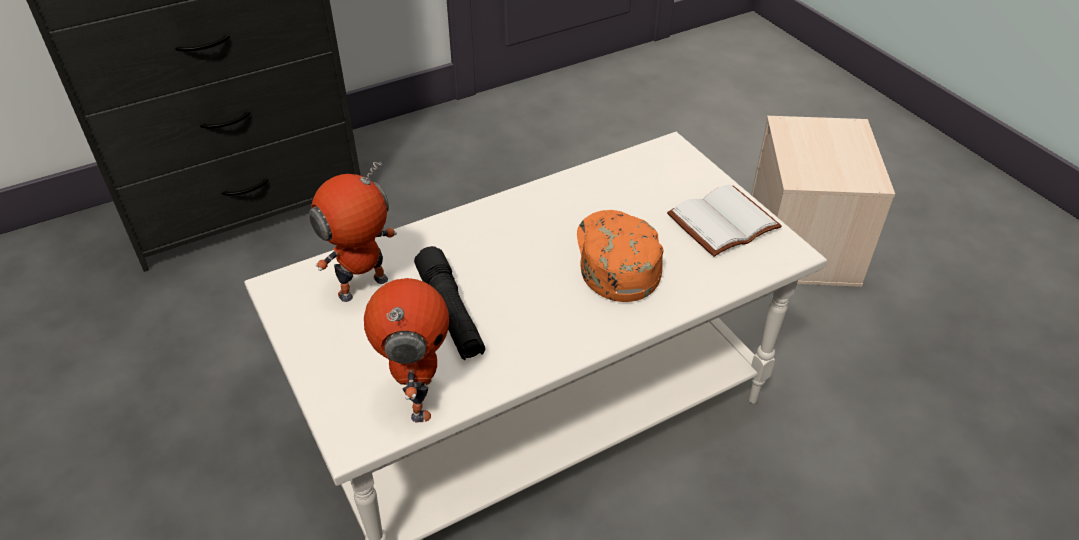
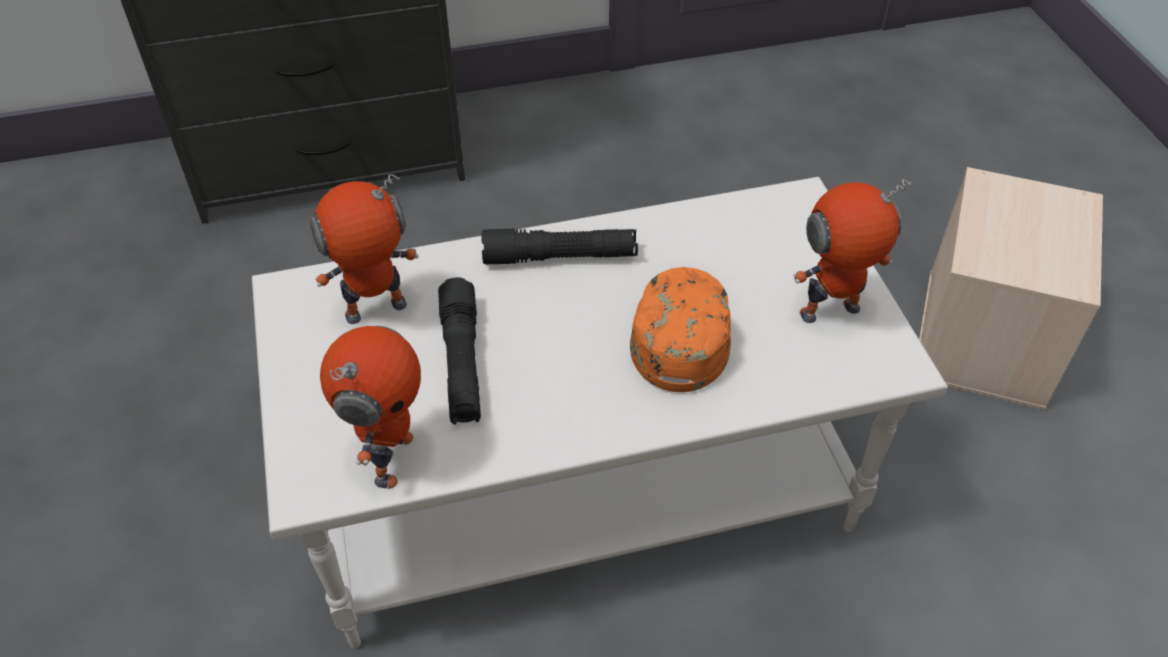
camera: 15 degrees right, 5 degrees up
white book [667,184,782,257] -> toy robot [793,179,913,323]
none -> black flashlight [482,229,638,264]

